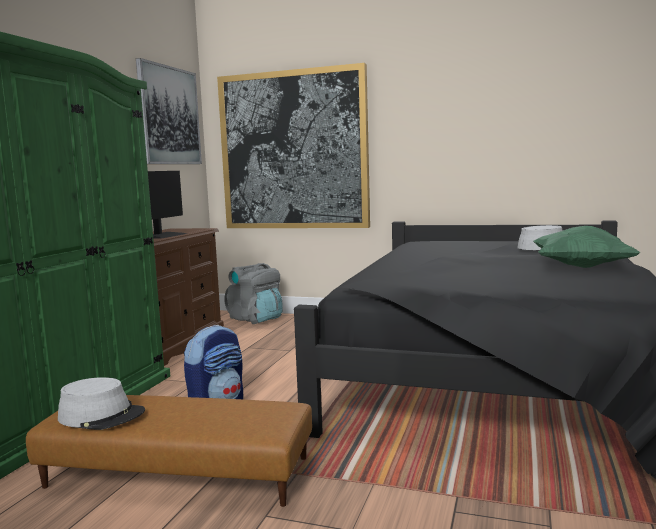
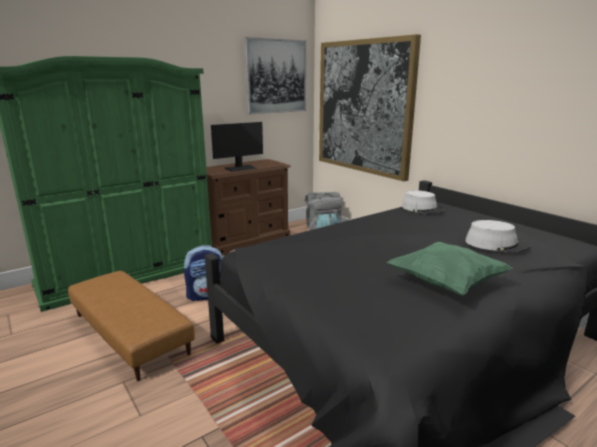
camera: 35 degrees right, 10 degrees up
grey hat [58,377,145,430] -> grey hat moved to [402,190,445,215]

